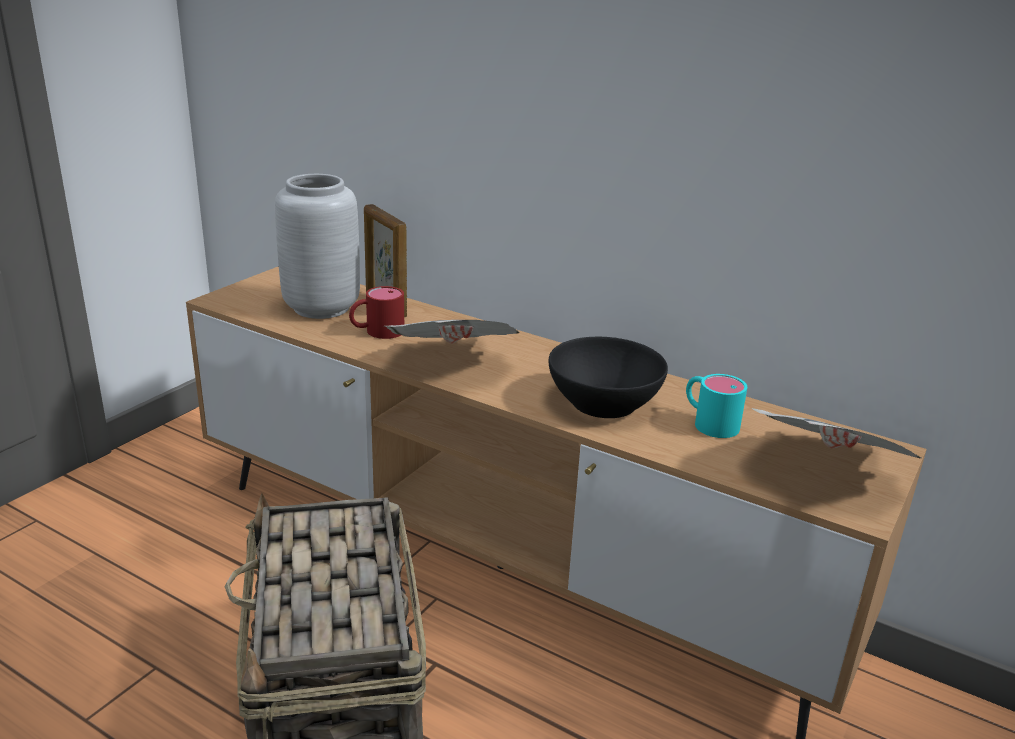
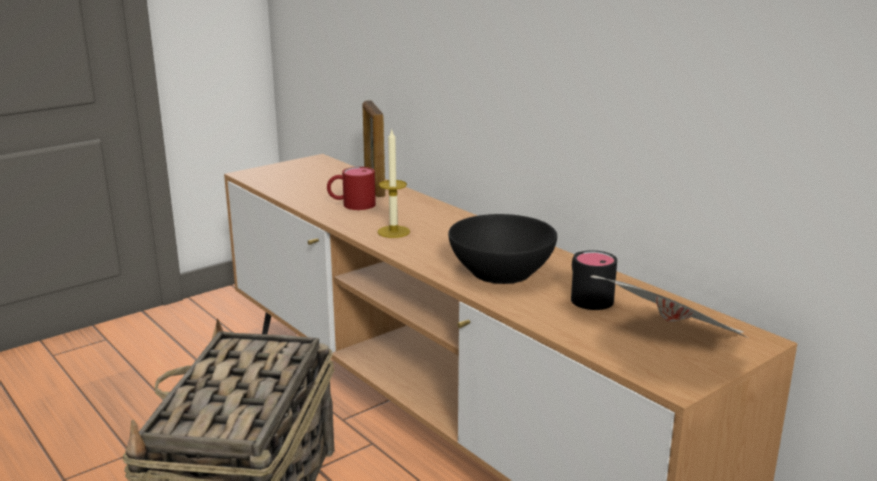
camera: 20 degrees right, 5 degrees down
grey vase [275,174,360,319] -> none
newspaper [384,320,520,344] -> candle [377,128,410,238]
turquoise mug [686,374,747,438] -> black mug [571,250,617,310]

